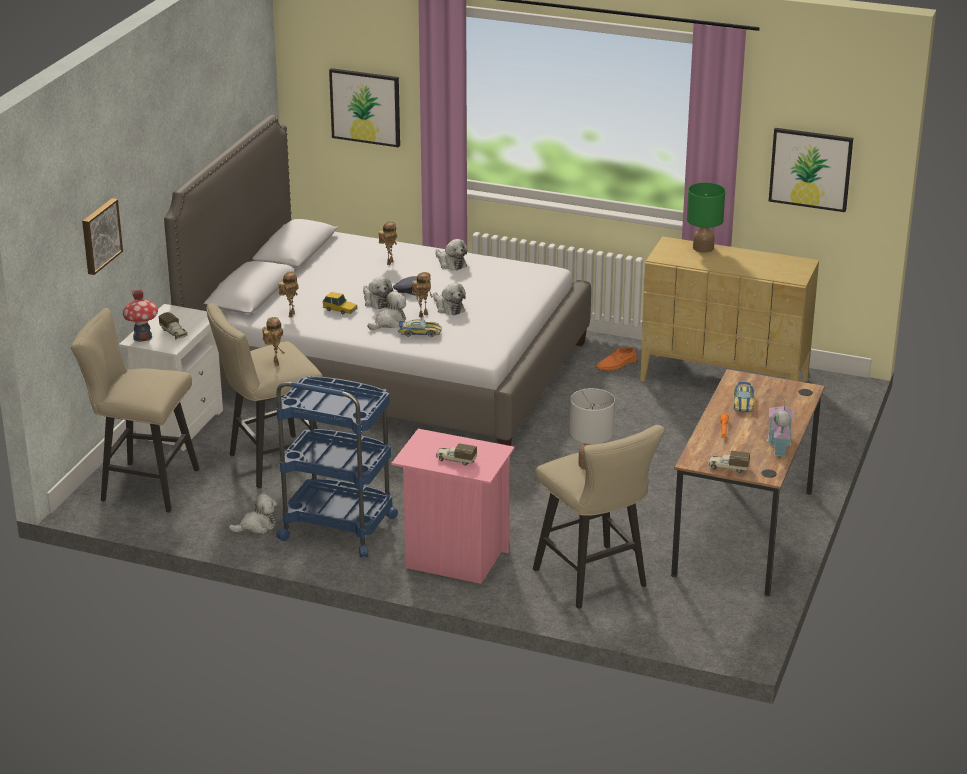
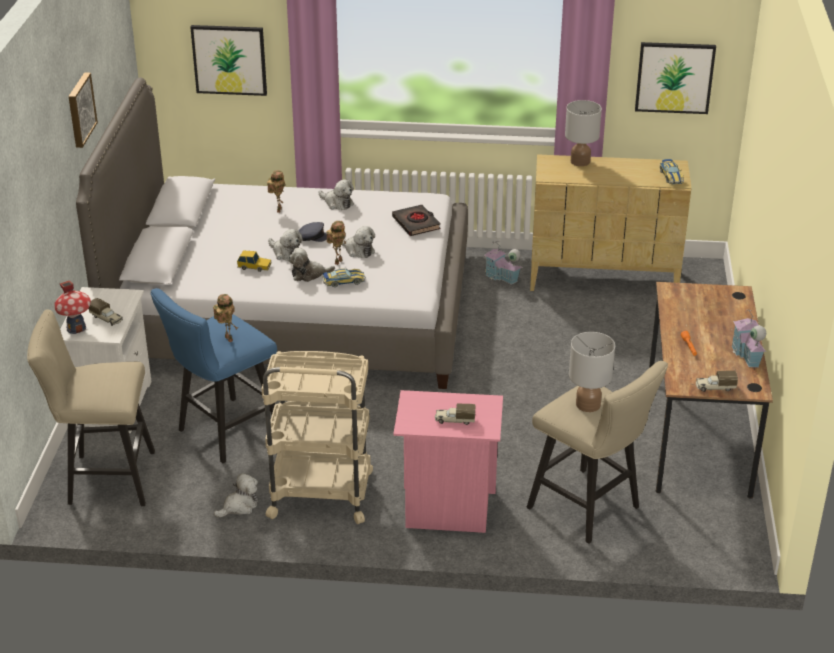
camera: 15 degrees left, 5 degrees up
picture [82,198,123,275] -> picture moved to [69,72,98,148]
beige stool [206,303,323,488] -> blue stool [150,288,277,463]
blue cart [276,375,398,558] -> beige cart [261,351,373,524]
toy robot [279,271,298,318] -> none
plush toy [368,291,406,330] -> plush toy turned 135 degrees counterclockwise [288,247,335,282]
orange shoe [596,347,637,371] -> toy house [484,241,522,285]
green table lamp [687,182,725,252] -> grey table lamp [565,100,602,166]
toy car [734,382,755,412] -> toy car moved to [660,159,684,184]
none -> black book [392,205,441,236]

